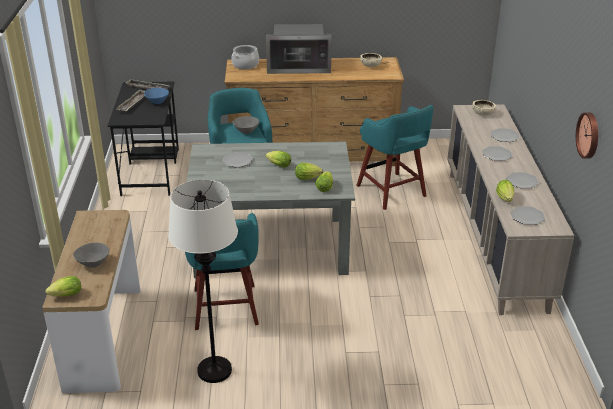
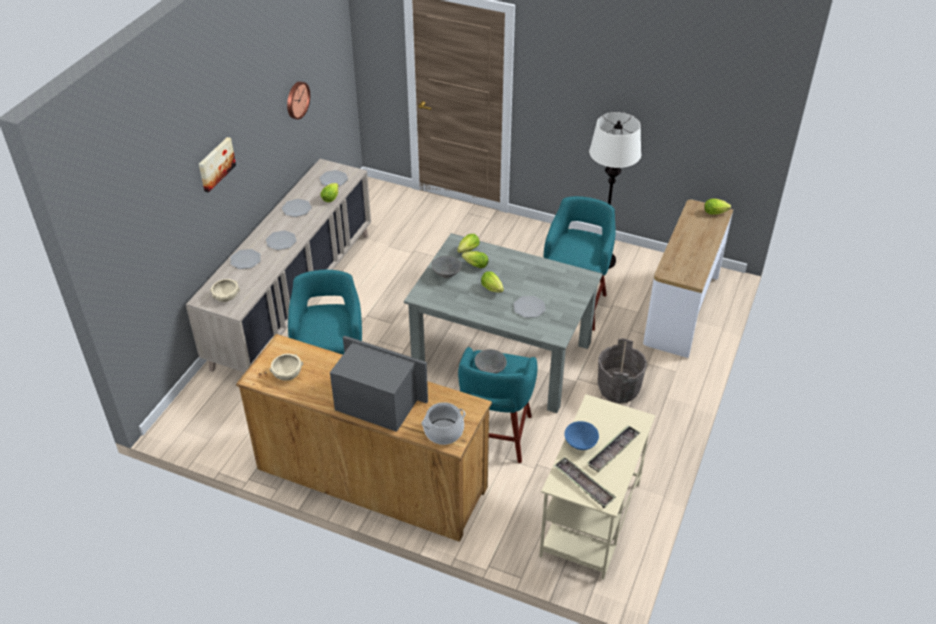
camera: 155 degrees left, 10 degrees up
grey bowl [73,242,109,268] -> grey bowl moved to [432,256,462,278]
black desk [107,82,179,196] -> beige desk [539,394,655,580]
none -> picture [199,137,236,193]
none -> grey bucket [598,338,647,403]

